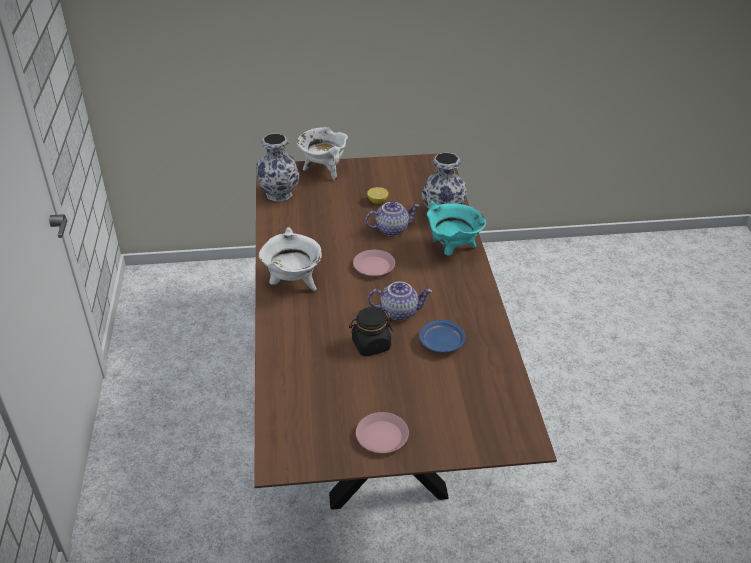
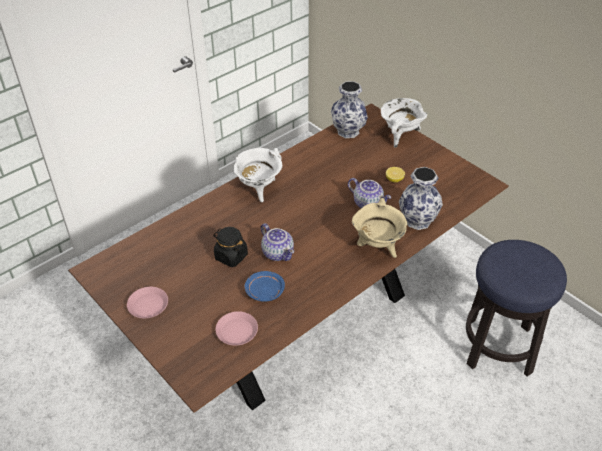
camera: 55 degrees right, 5 degrees up
pink plate [353,250,395,277] -> pink plate moved to [216,311,258,346]
turquoise cooking pot [427,201,486,256] -> beige cooking pot [352,198,407,258]
none -> stool [466,240,567,377]

